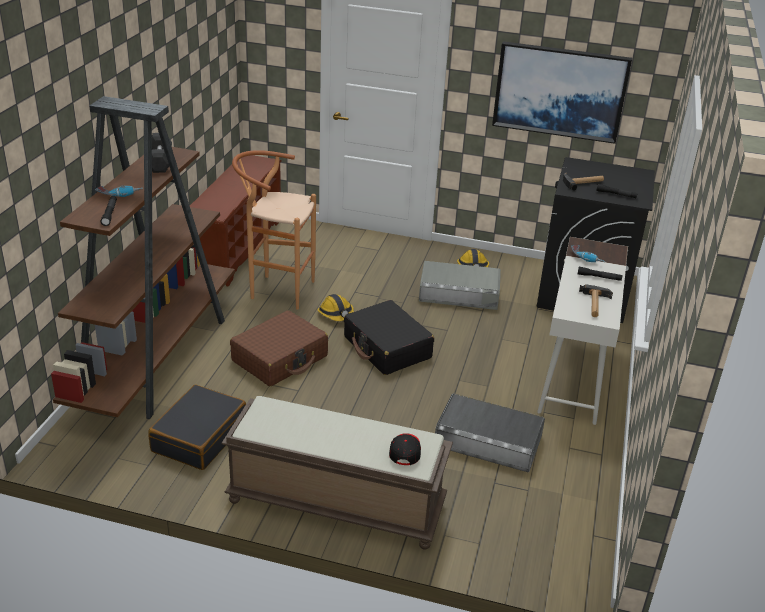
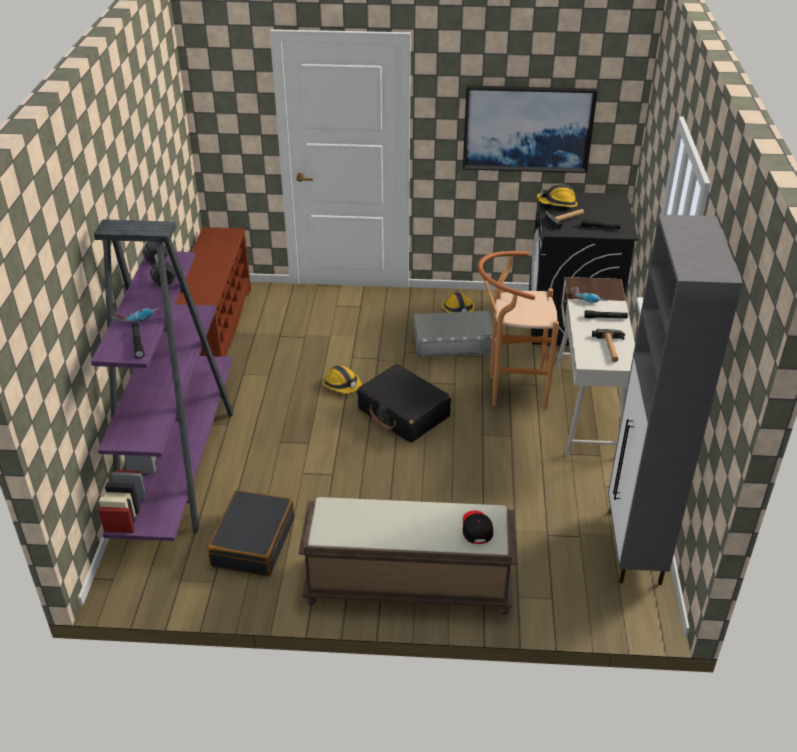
camera: 10 degrees left, 5 degrees up
brown bookcase [51,96,235,419] -> purple bookcase [91,219,233,541]
brown suitcase [230,310,328,386] -> none
brown stool [232,150,316,310] -> brown stool moved to [478,251,559,410]
grey storage box [435,393,545,472] -> none
none -> hard hat [537,184,577,207]
none -> grey cabinet [608,214,743,585]

